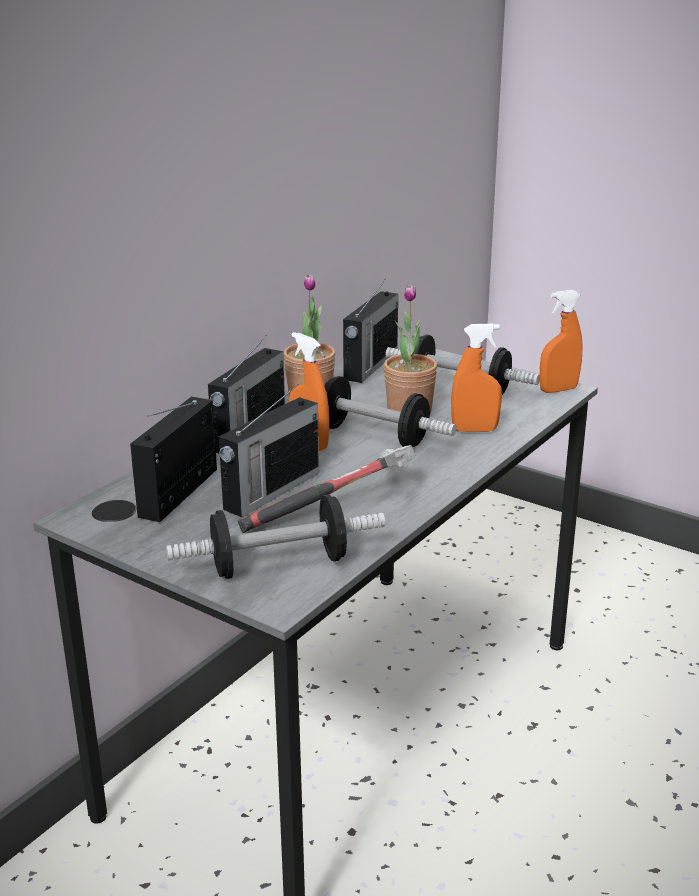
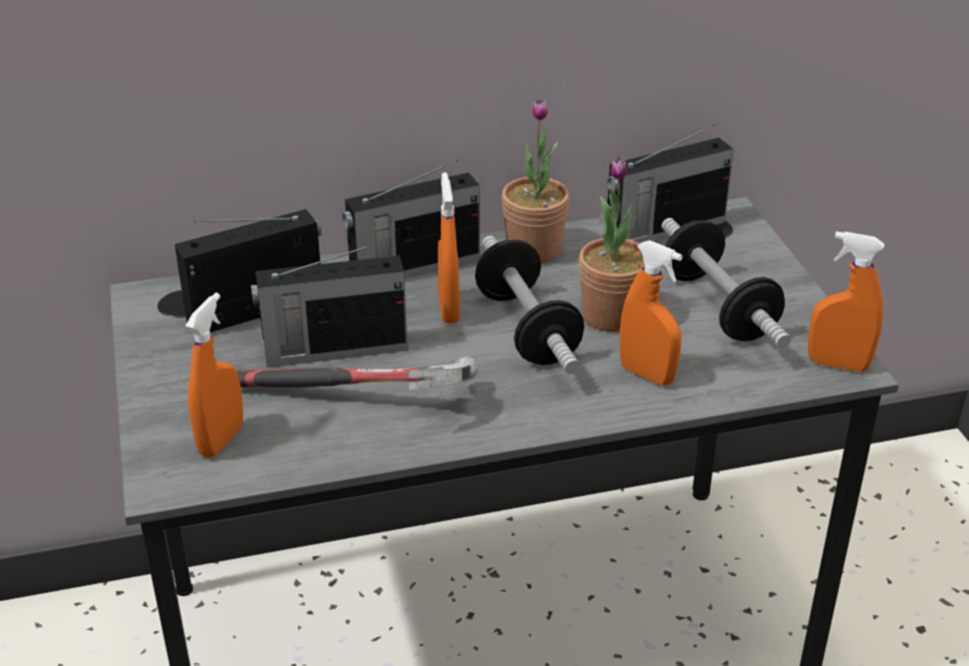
camera: 40 degrees right, 10 degrees up
dumbbell [166,495,385,579] -> orange spray bottle [186,293,243,458]

